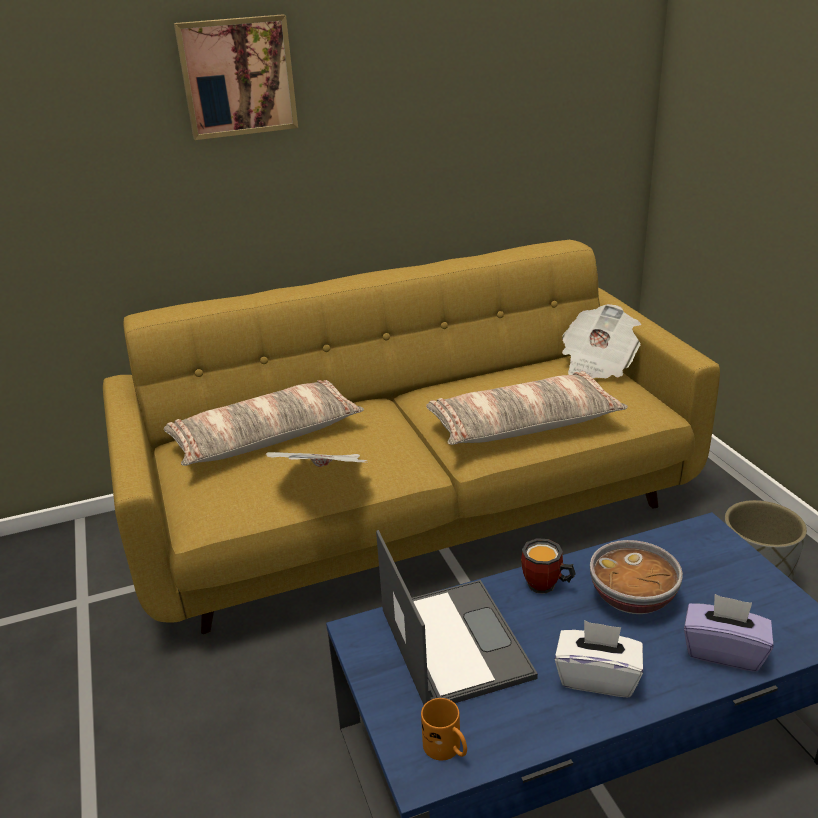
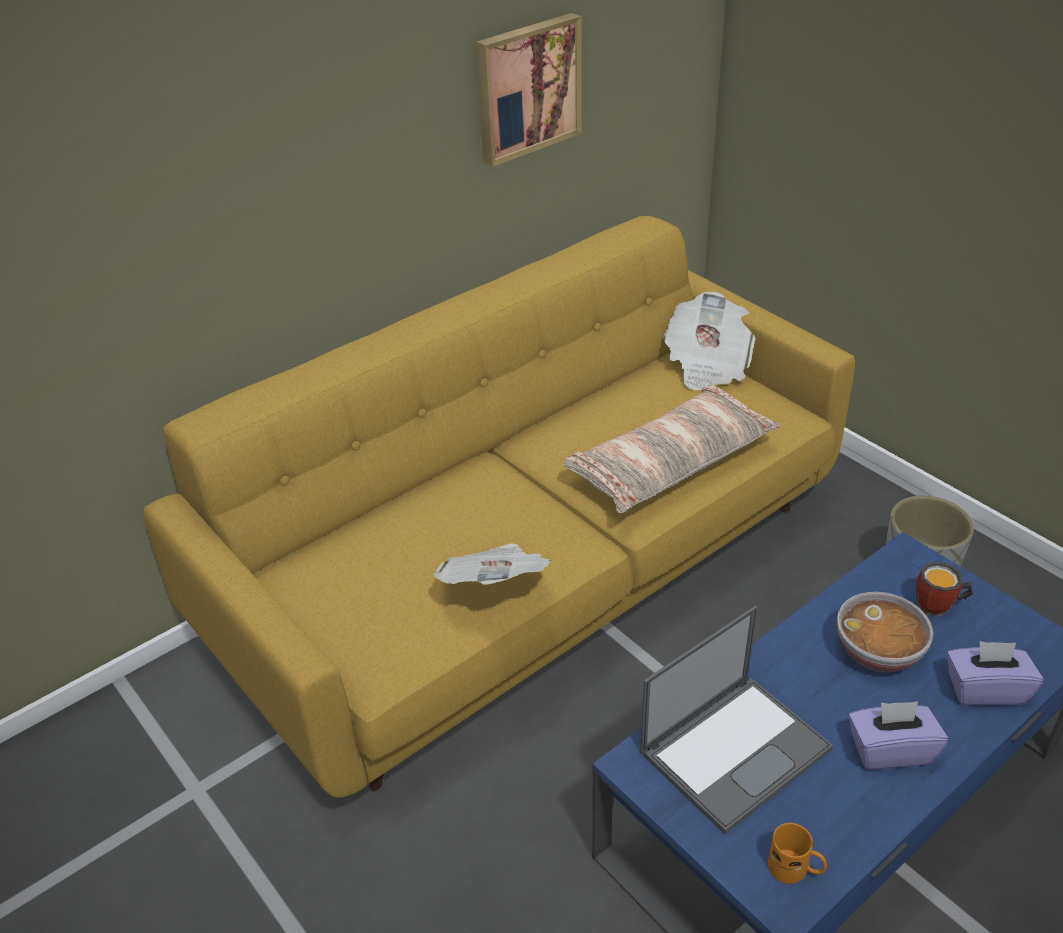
camera: 20 degrees left, 10 degrees up
pillow [164,380,364,466] -> none
picture [174,14,298,140] -> picture moved to [476,13,582,167]
laptop [376,530,538,705] -> laptop turned 90 degrees clockwise [640,606,833,834]
mug [521,538,576,594] -> mug moved to [916,561,973,617]
white tissue box [555,620,643,698] -> purple tissue box [848,701,948,770]

